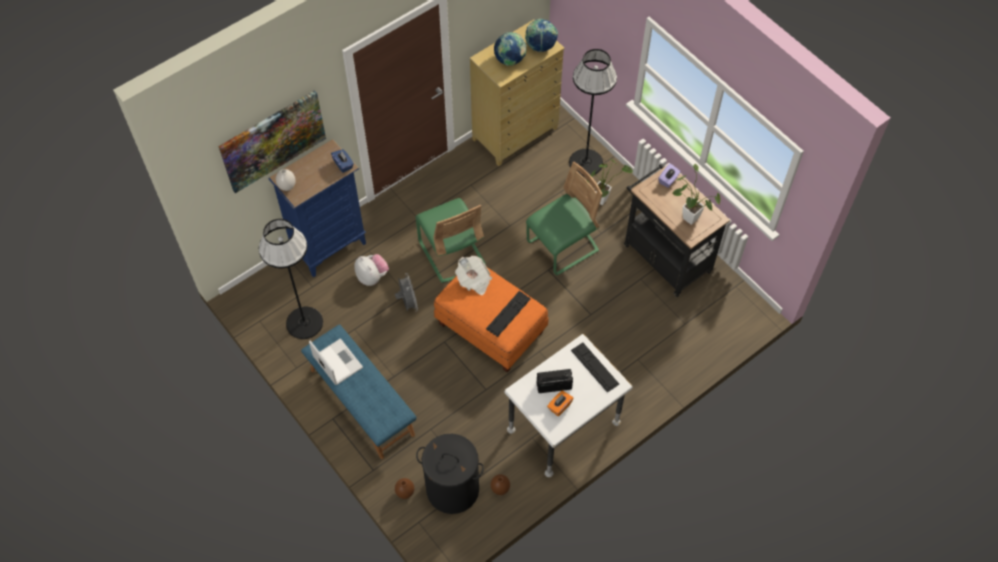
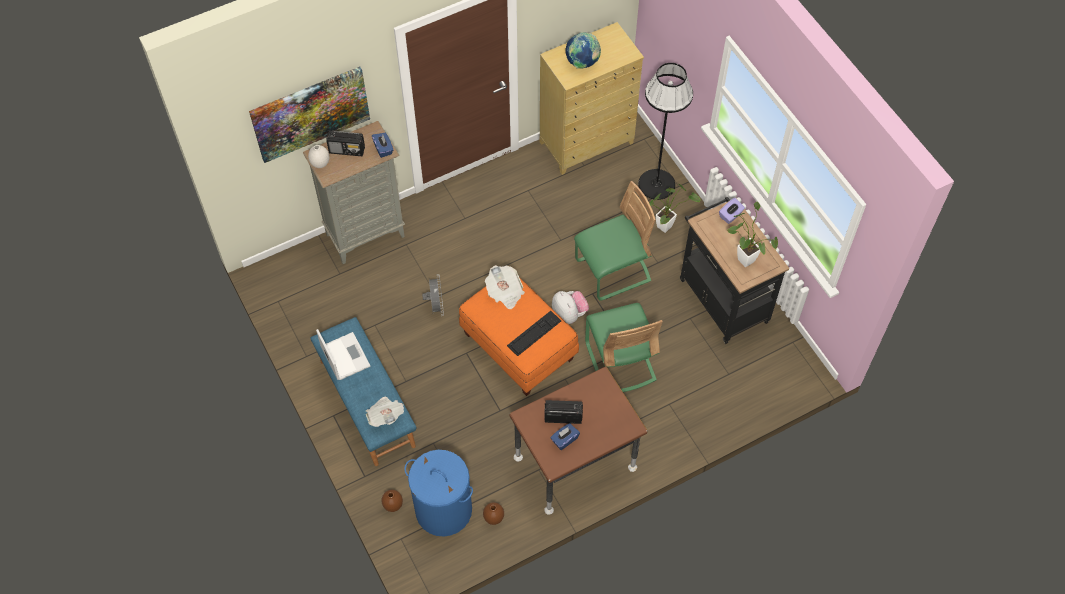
camera: 10 degrees right, 0 degrees up
black floor lamp [259,219,323,339] -> none
blue dresser [268,140,366,278] -> grey dresser [303,121,405,264]
plush toy [354,254,389,286] -> plush toy moved to [552,291,589,324]
green chair [415,198,486,283] -> green chair moved to [585,303,663,392]
black laundry basket [416,434,484,514] -> blue laundry basket [405,450,473,536]
white desk [504,334,633,477] -> brown desk [509,367,648,515]
globe [525,19,558,53] -> none
orange tissue box [547,391,574,416] -> blue tissue box [550,423,580,450]
keyboard [571,343,619,393] -> none
none -> radio [326,130,365,156]
none -> newspaper [366,397,404,427]

